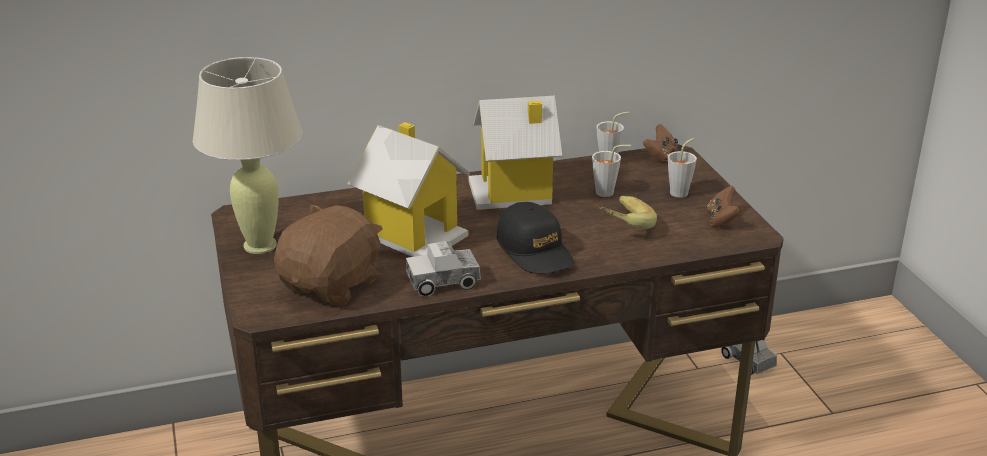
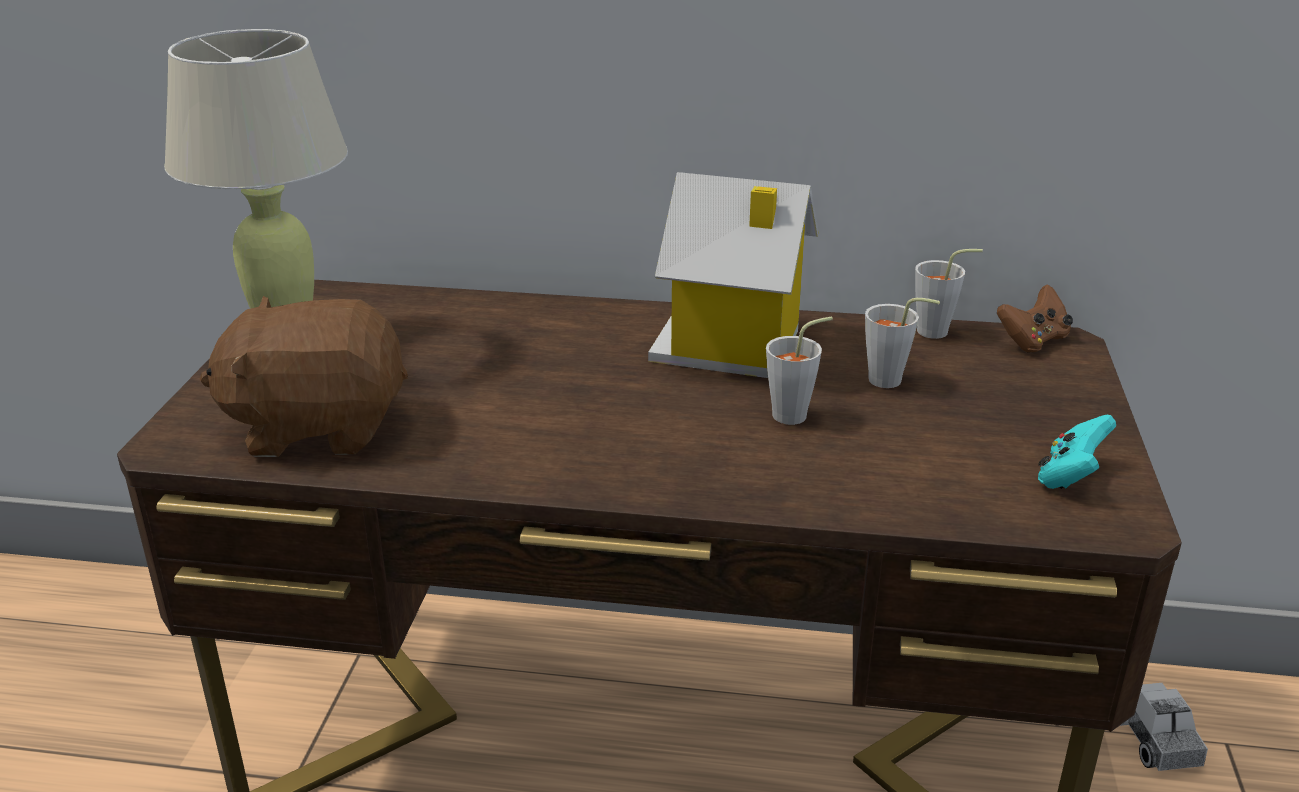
camera: 25 degrees right, 0 degrees up
brown plush toy [274,204,383,306] -> brown plush toy turned 150 degrees counterclockwise [200,296,408,457]
toy house [348,122,470,257] -> none
toy truck [406,241,481,297] -> none
black cap [497,202,574,274] -> none
banana [599,196,657,229] -> none
grey cup [668,138,697,198] -> grey cup moved to [766,317,833,425]
brown game controller [707,186,741,228] -> turquoise game controller [1038,415,1116,489]

